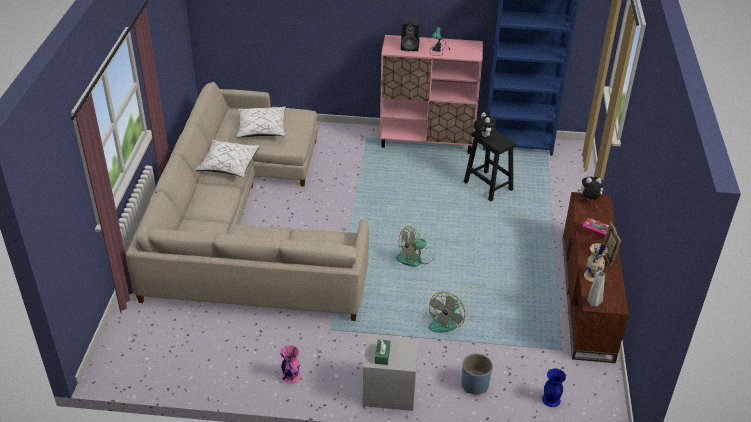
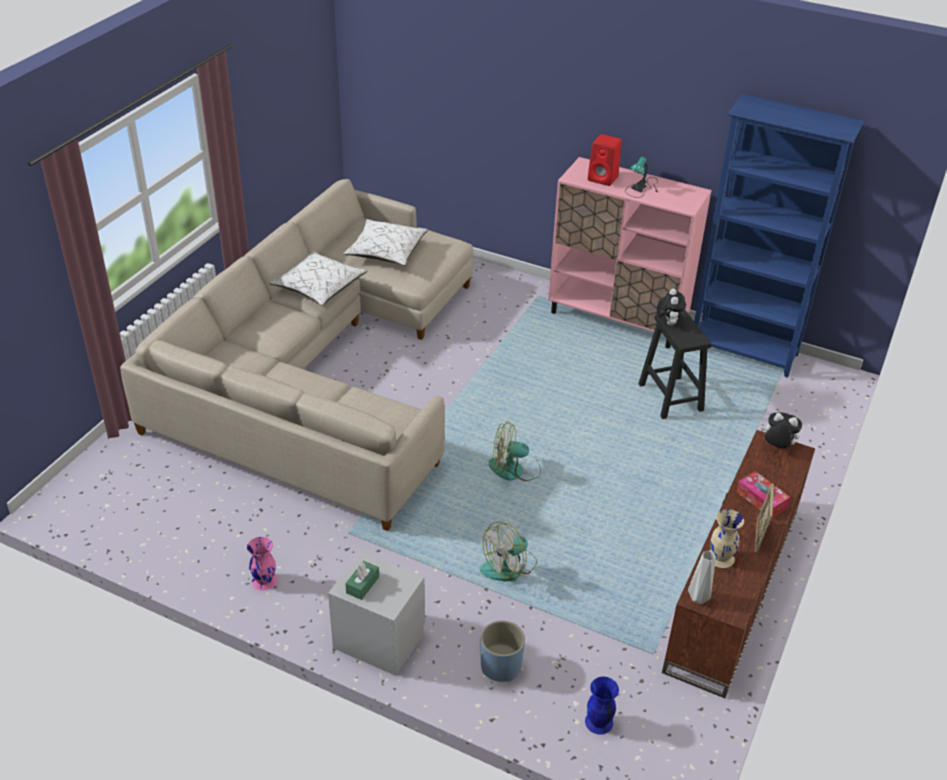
camera: 20 degrees right, 0 degrees up
black speaker [401,17,420,51] -> red speaker [588,134,622,186]

